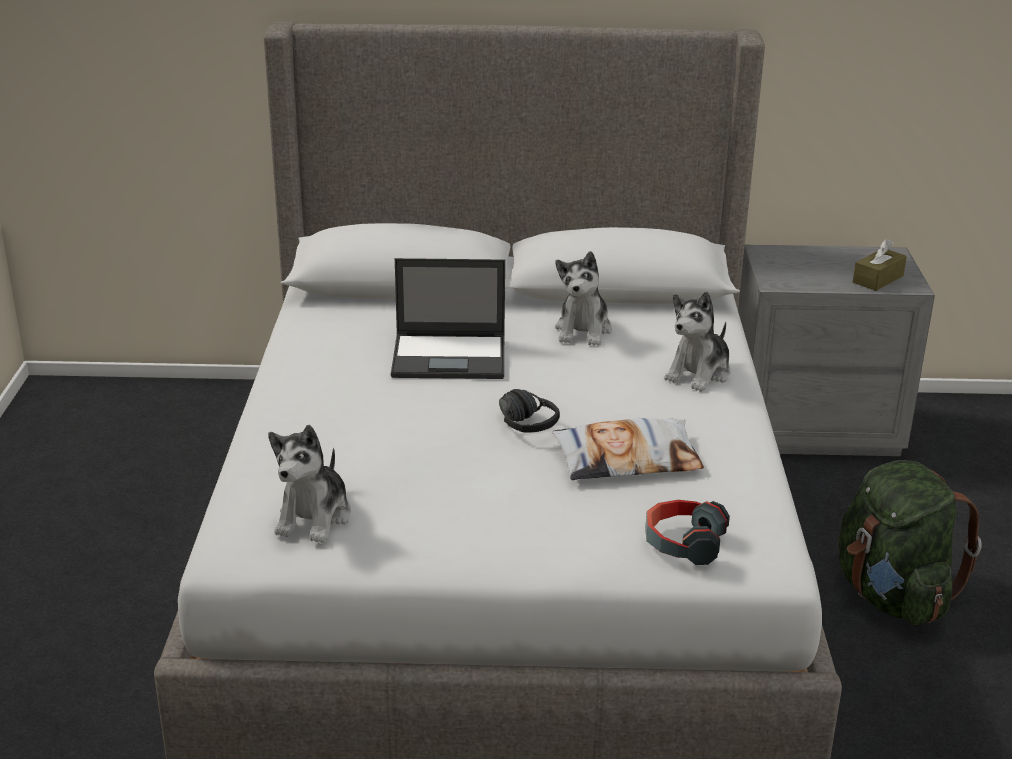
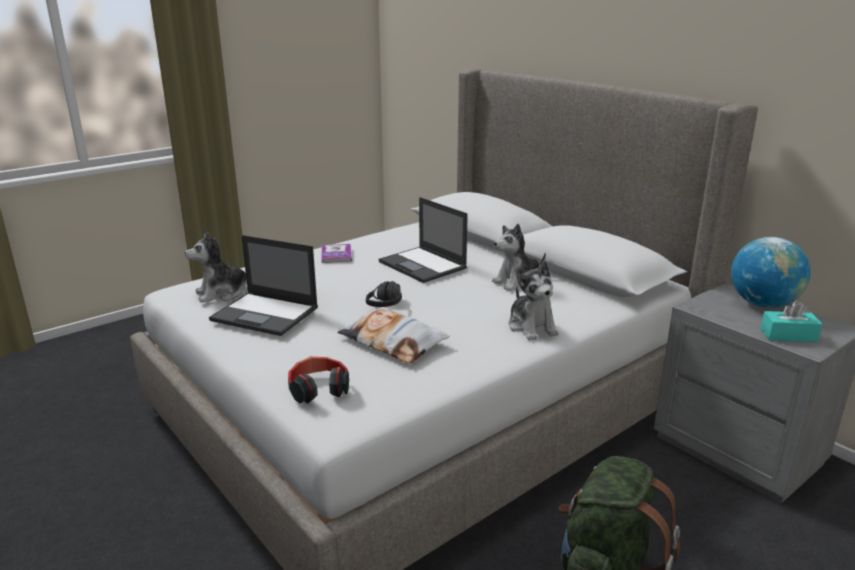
camera: 50 degrees right, 5 degrees down
plush toy [664,291,731,392] -> plush toy turned 105 degrees counterclockwise [508,261,559,340]
brown tissue box [853,239,907,291] -> turquoise tissue box [760,300,822,342]
none -> laptop [209,235,318,336]
none -> book [321,244,352,263]
none -> globe [731,237,810,308]

